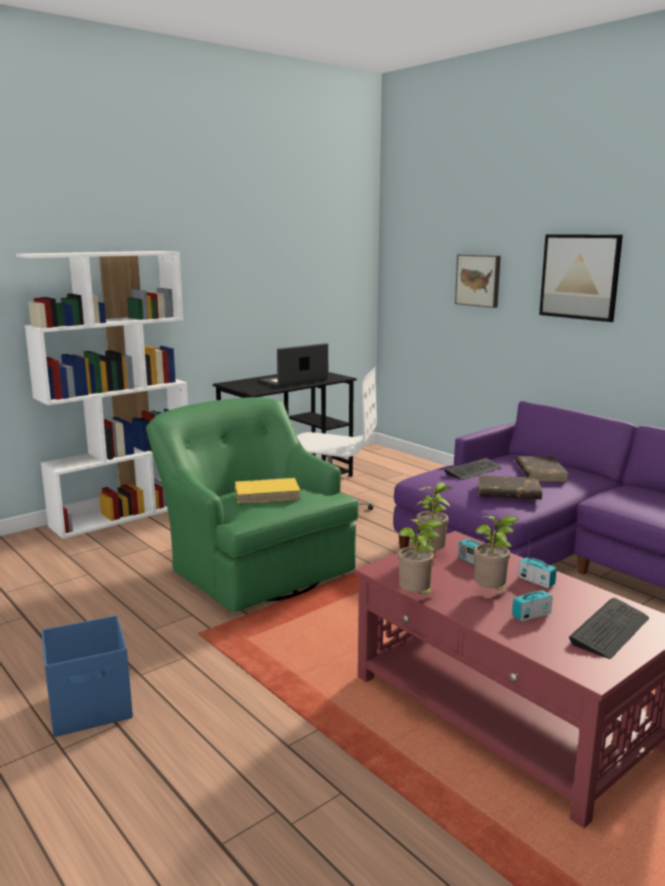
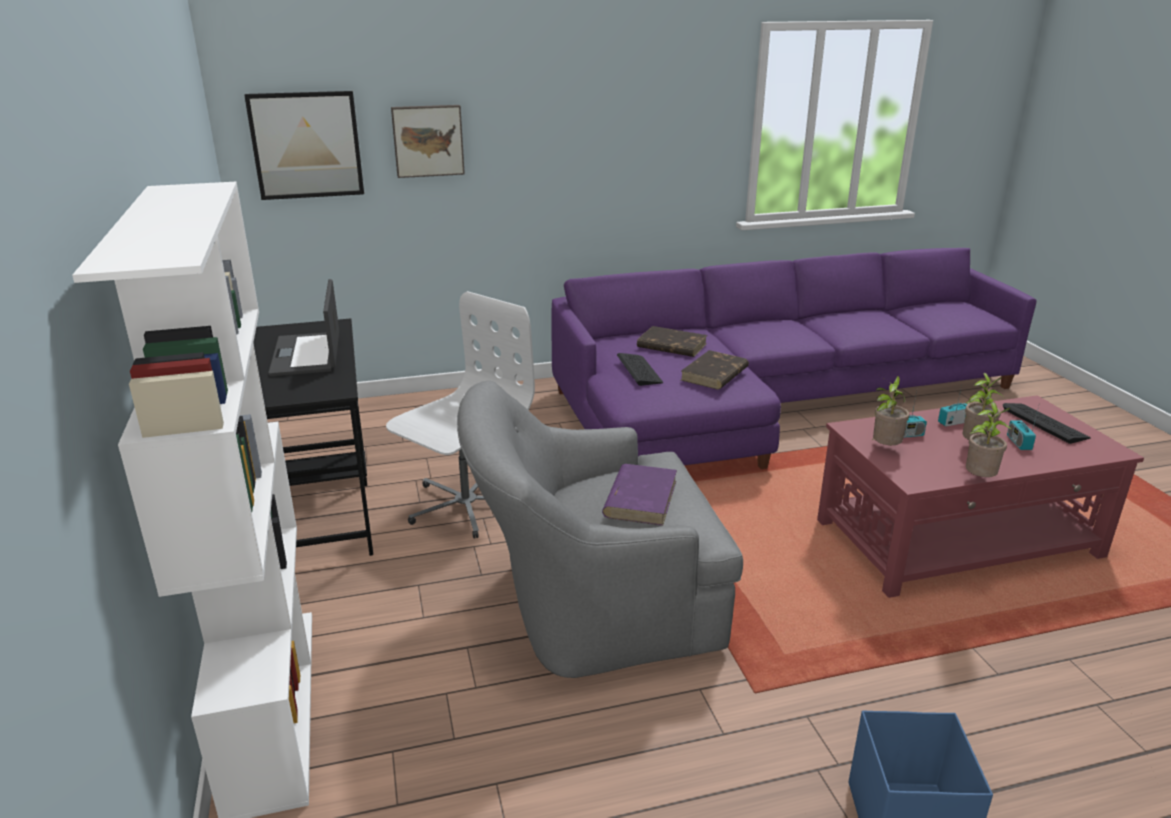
camera: 65 degrees left, 10 degrees up
green armchair [146,397,359,612] -> grey armchair [457,380,743,678]
yellow book [235,478,301,504] -> purple book [602,464,677,526]
picture [539,234,623,322] -> picture moved to [244,91,364,200]

